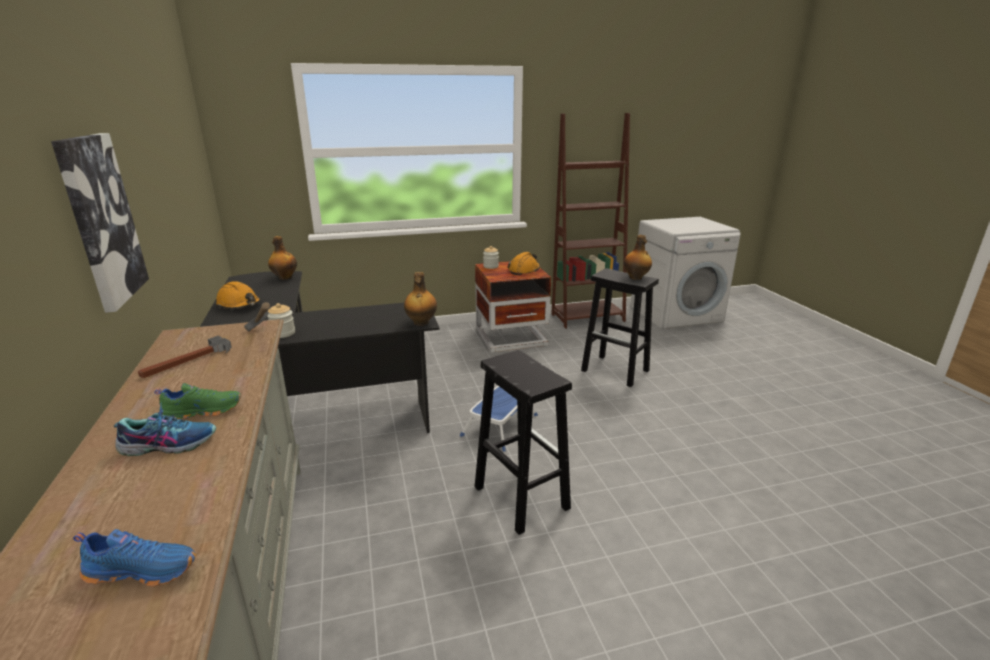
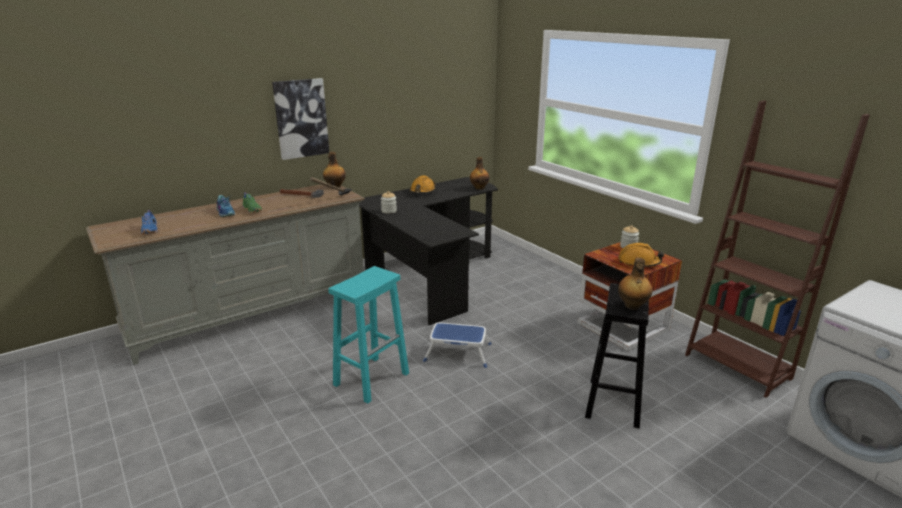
camera: 70 degrees right, 0 degrees up
bottle [404,272,437,326] -> bottle moved to [323,152,346,188]
black stool [475,350,572,535] -> turquoise stool [328,266,409,404]

